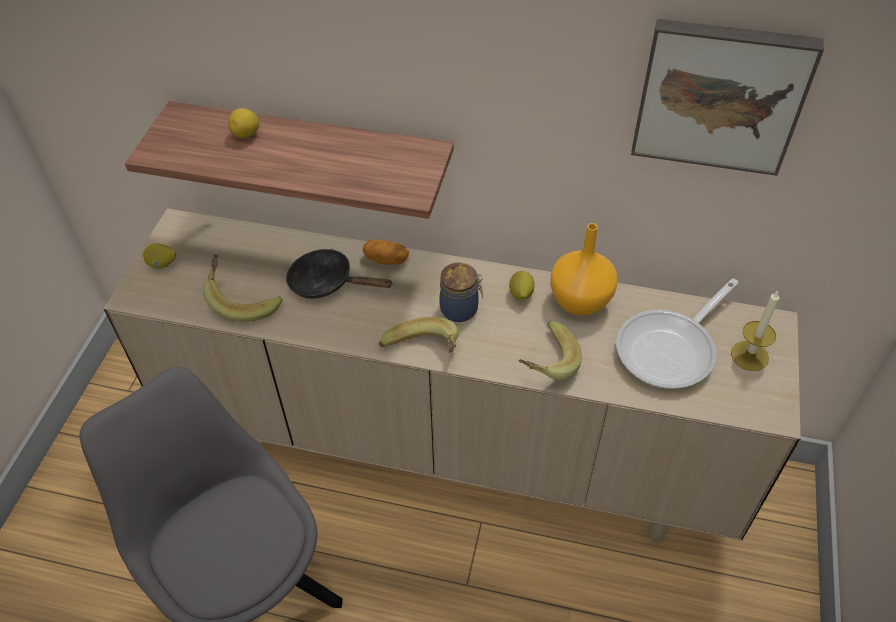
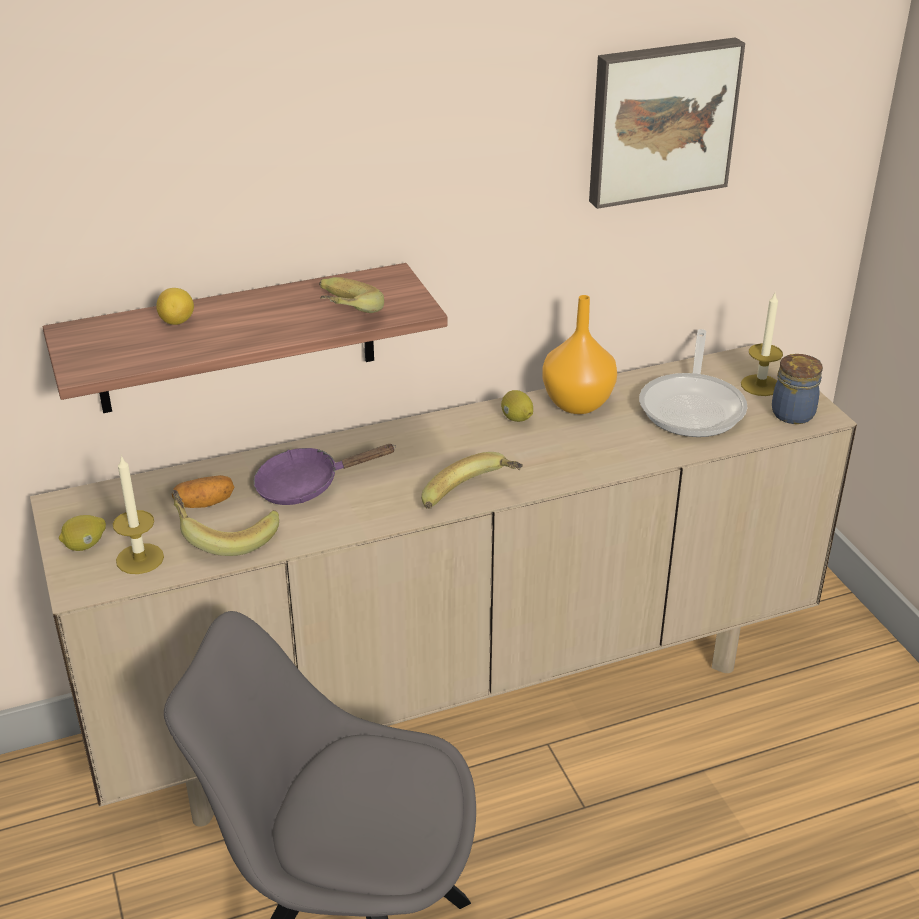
camera: 35 degrees left, 15 degrees down
black frying pan [286,249,393,299] -> purple frying pan [254,444,396,505]
potato [363,239,409,265] -> potato moved to [172,475,235,508]
jar [439,262,483,322] -> jar moved to [772,354,823,424]
banana [519,321,582,381] -> banana moved to [319,277,384,313]
none -> candle [113,455,164,574]

